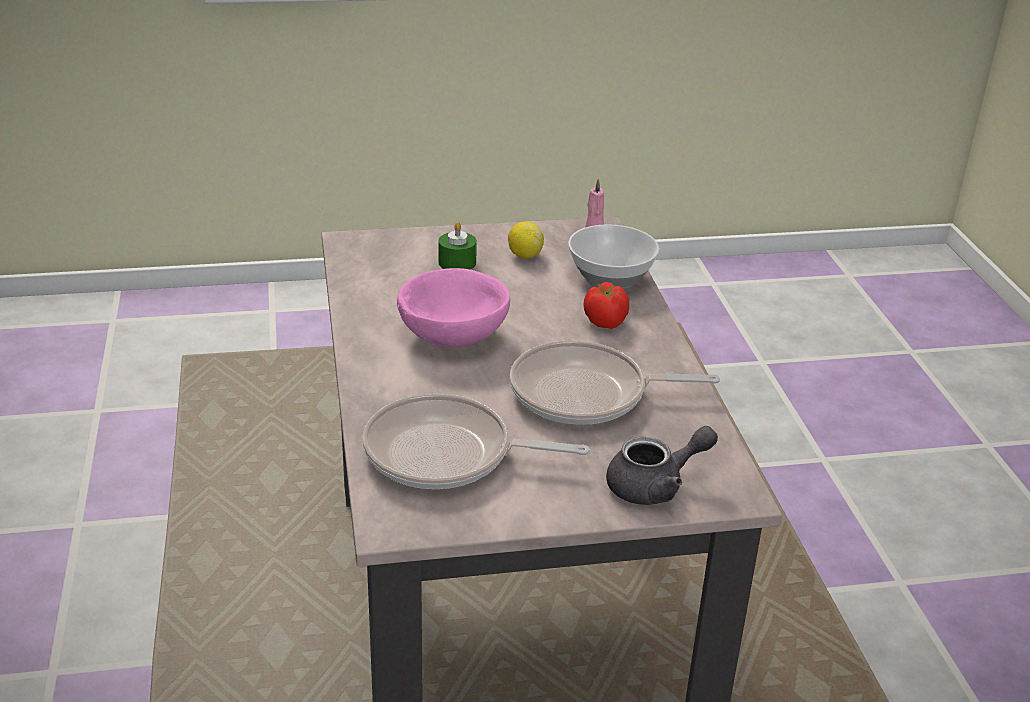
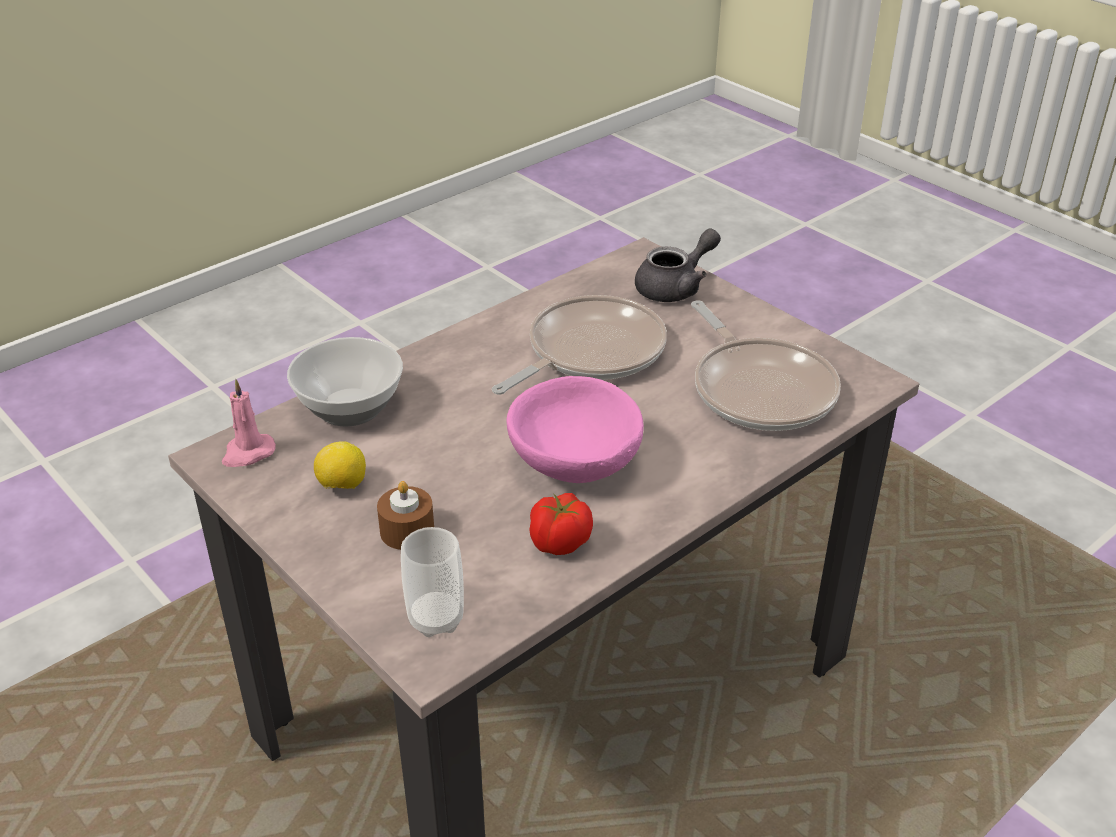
camera: 120 degrees left, 5 degrees up
green candle [438,222,477,270] -> brown candle [377,481,434,550]
frying pan [510,341,720,425] -> frying pan turned 105 degrees counterclockwise [492,295,667,395]
tomato [584,282,629,329] -> tomato moved to [529,493,593,555]
grey teapot [606,426,718,505] -> grey teapot turned 105 degrees clockwise [635,229,721,302]
none -> cup [401,527,464,637]

